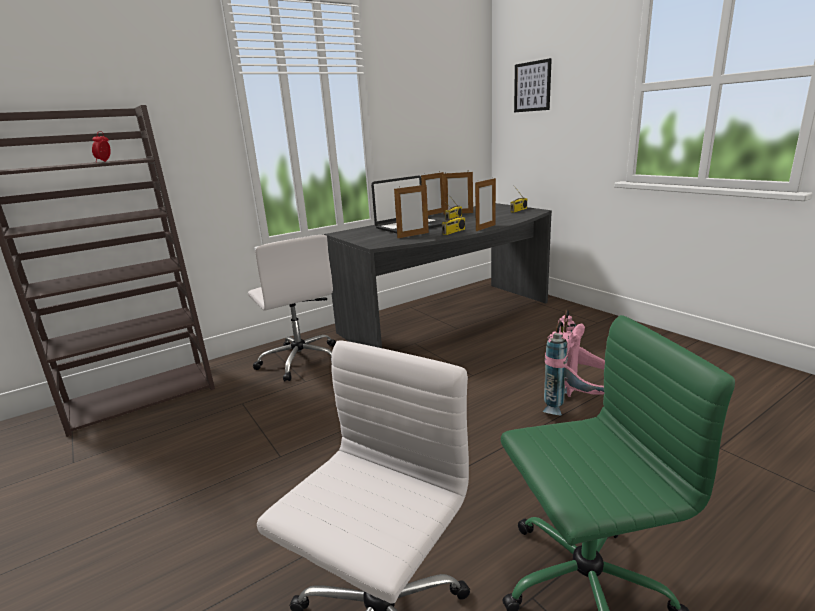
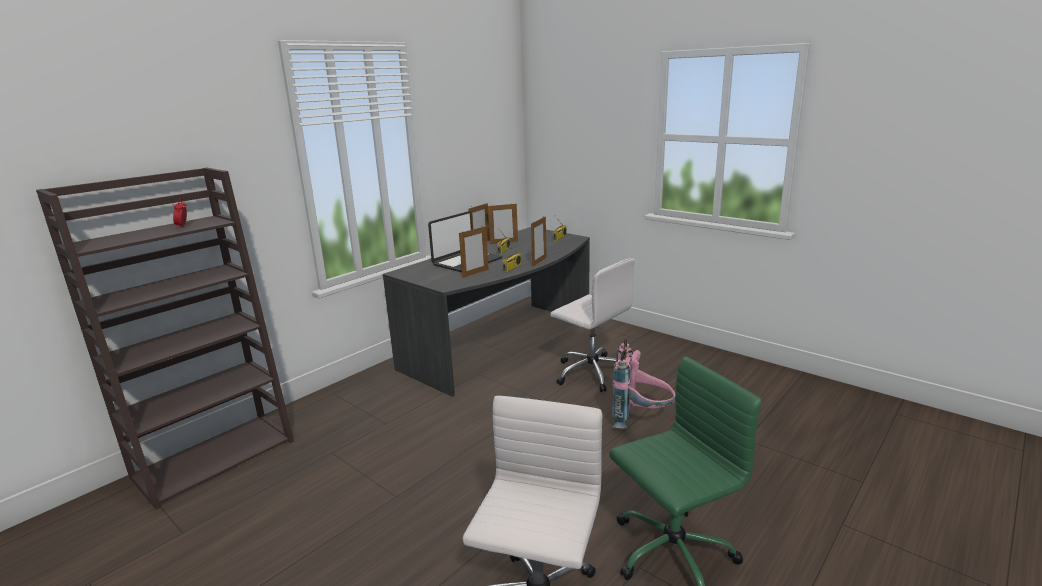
camera: 15 degrees left, 0 degrees up
white office chair [248,235,336,381] -> white office chair moved to [550,258,635,392]
picture [514,58,552,112] -> none

